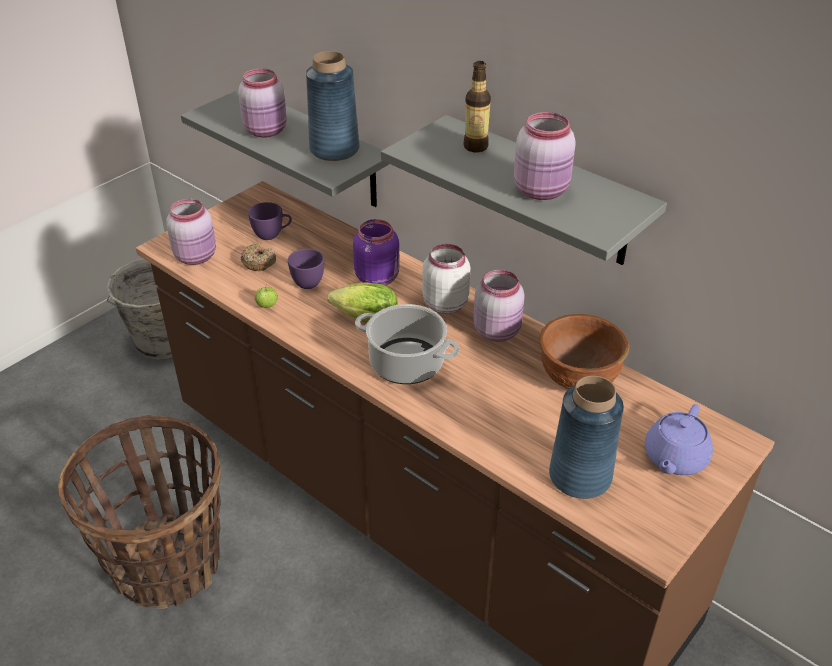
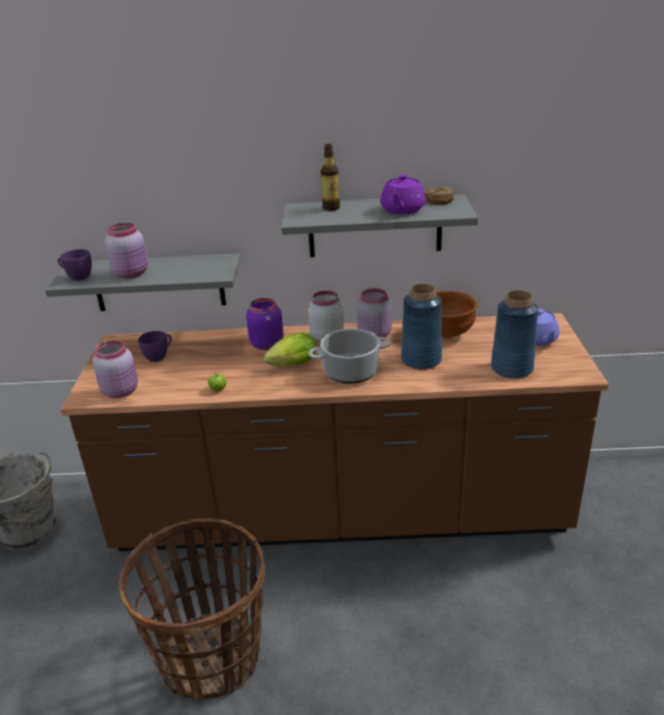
camera: 40 degrees left, 10 degrees down
donut [241,243,276,271] -> donut moved to [425,186,454,205]
purple cup [288,249,324,289] -> purple cup moved to [58,249,92,280]
blue vase [306,51,360,161] -> blue vase moved to [401,284,442,369]
pink jar [514,112,576,200] -> purple teapot [381,174,426,214]

